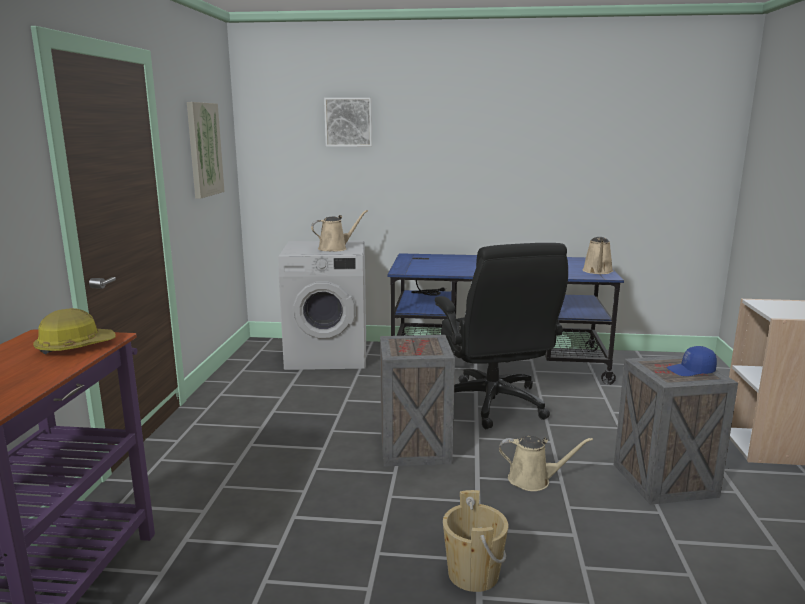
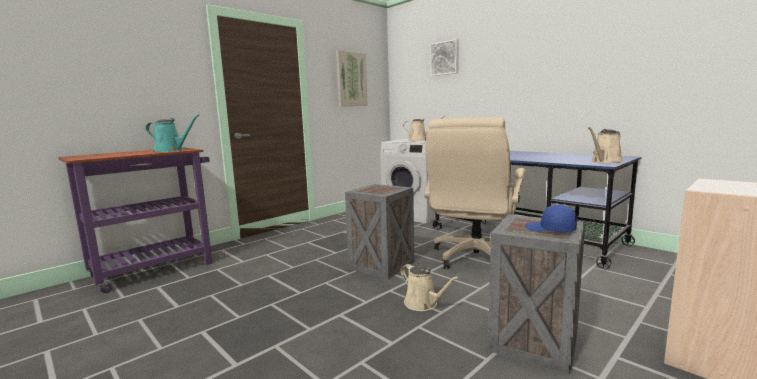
camera: 40 degrees right, 5 degrees down
hard hat [33,308,116,354] -> turquoise watering can [146,114,199,152]
black office chair [435,243,568,429] -> beige office chair [424,117,526,269]
beige bucket [443,490,509,592] -> none

